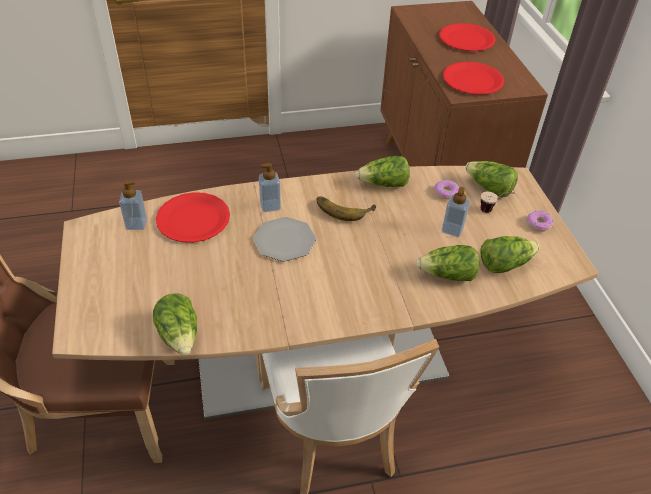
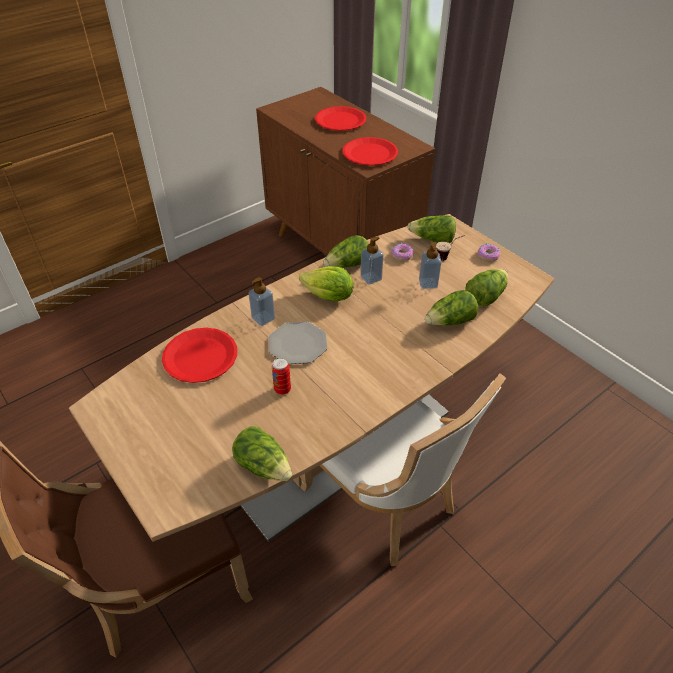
camera: 25 degrees left, 0 degrees up
soap dispenser [119,180,147,230] -> soap dispenser moved to [360,237,384,285]
banana [317,197,376,221] -> lettuce [299,266,354,302]
none -> can [272,358,291,395]

